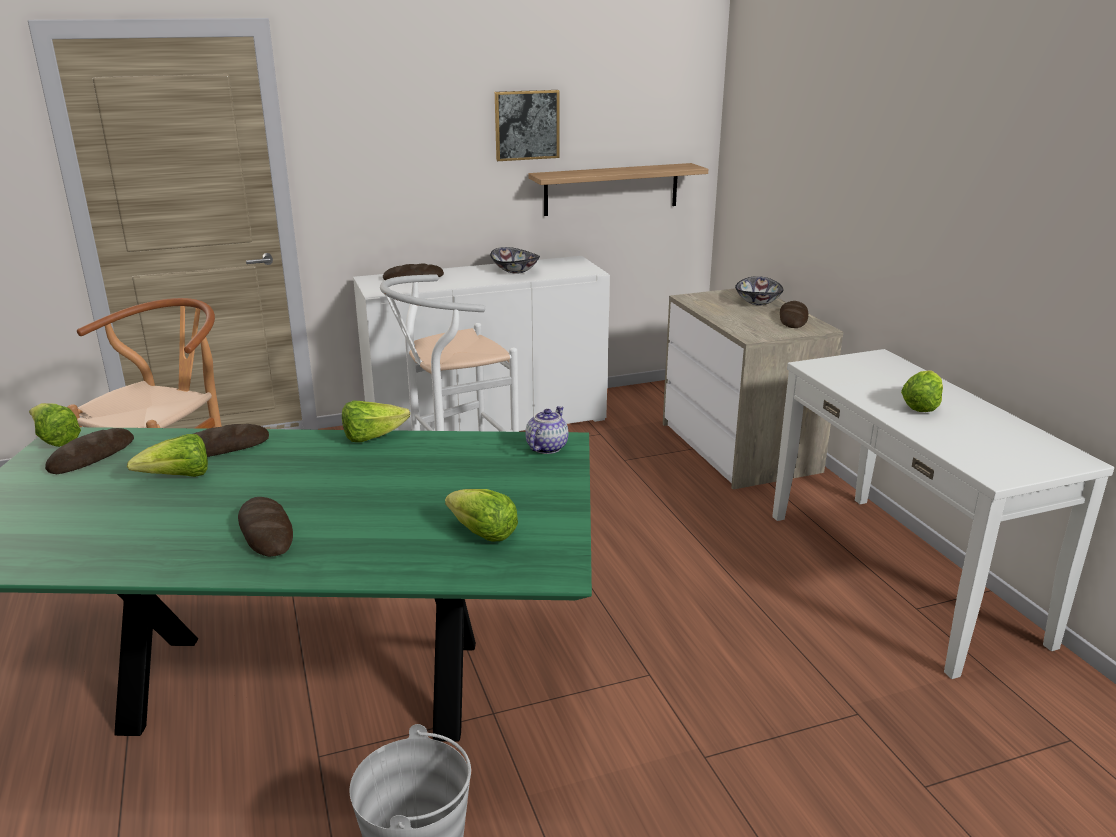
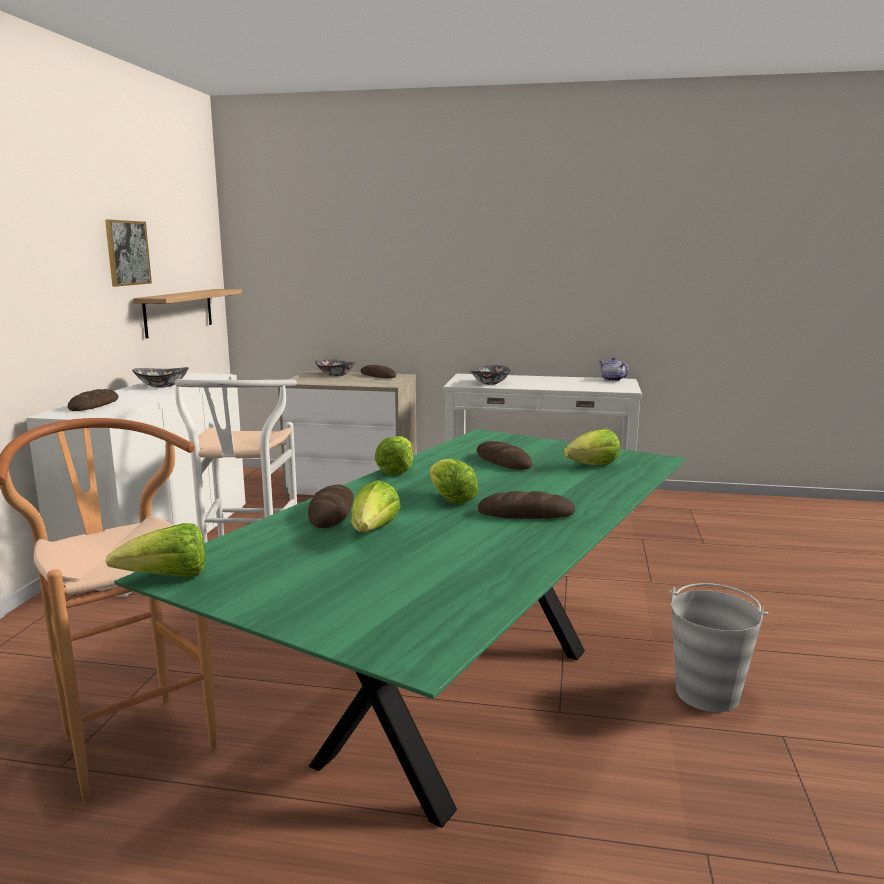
camera: 60 degrees left, 10 degrees down
bread [45,428,134,474] -> bread moved to [477,441,532,470]
teapot [525,406,569,454] -> teapot moved to [599,357,629,381]
lettuce [901,371,943,412] -> lettuce moved to [430,459,478,504]
none -> bowl [471,365,510,385]

